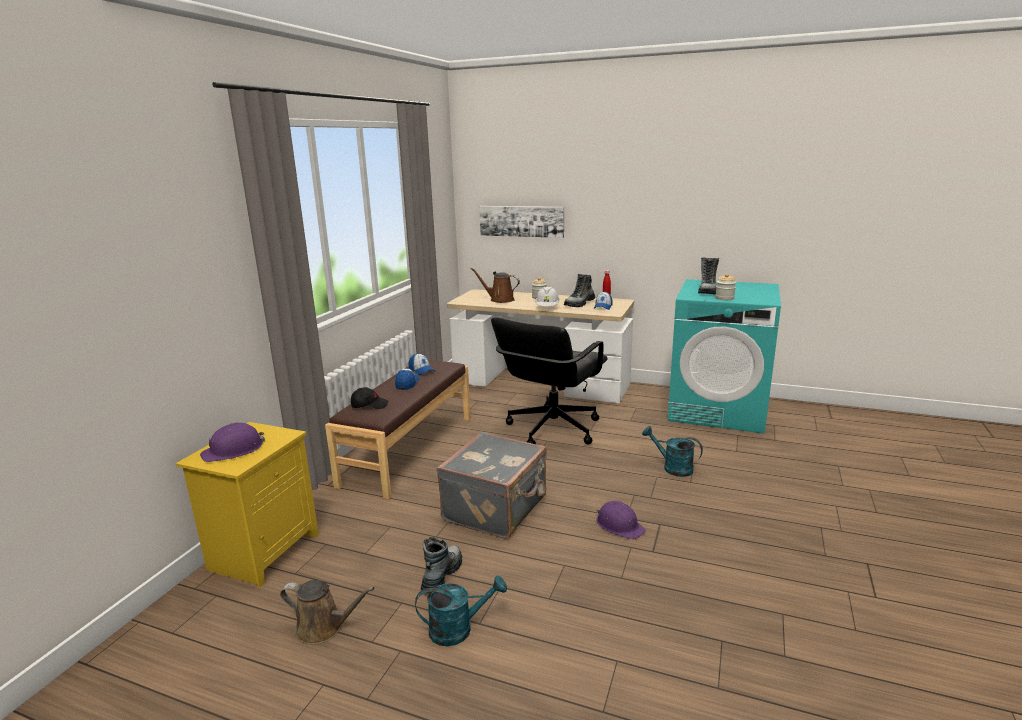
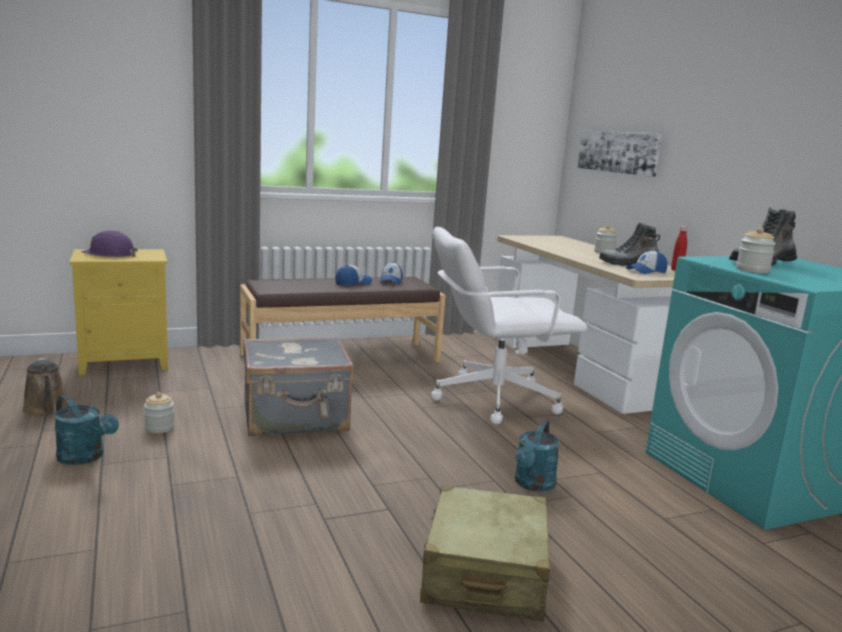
camera: 45 degrees right, 5 degrees down
black cap [351,387,388,409] -> none
boot [421,537,462,593] -> jar [144,392,174,433]
brown watering can [470,268,520,303] -> none
black office chair [491,317,608,445] -> white office chair [431,227,588,424]
white hard hat [535,287,560,306] -> none
purple hard hat [596,501,646,539] -> none
turquoise watering can [642,426,703,477] -> turquoise watering can turned 150 degrees counterclockwise [515,420,560,492]
none -> beige suitcase [420,485,551,621]

